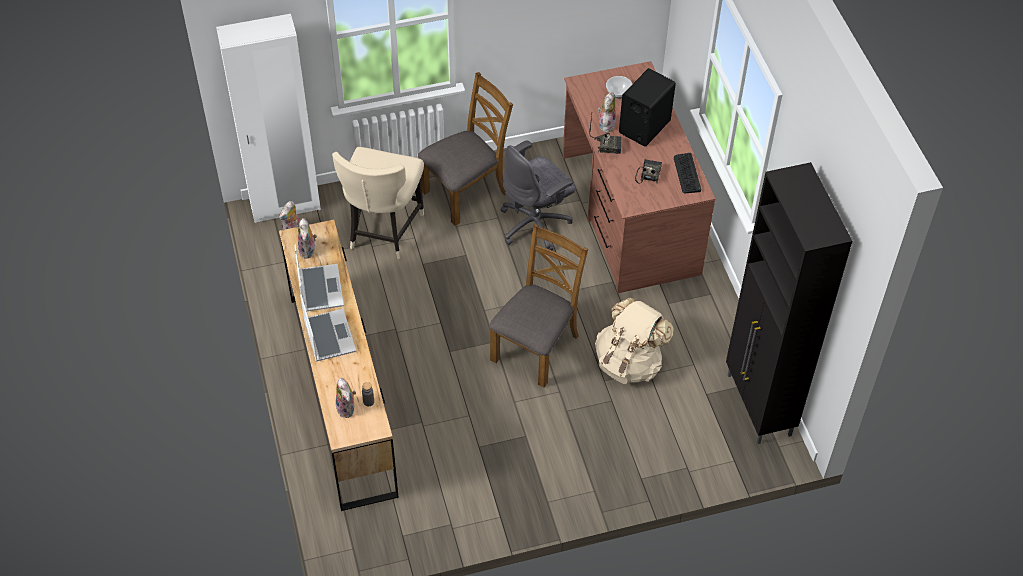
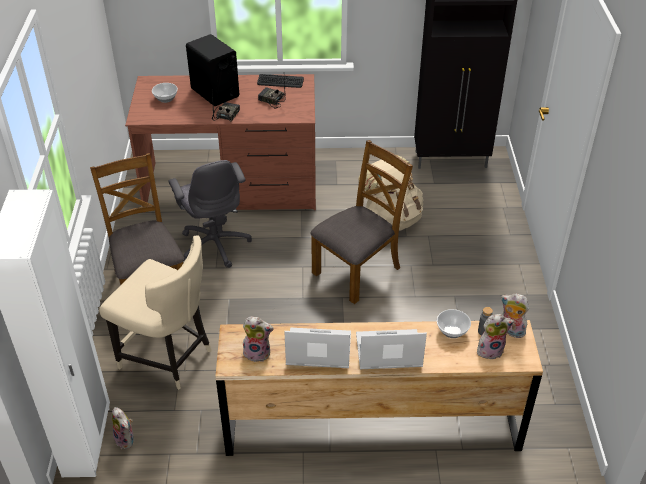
camera: 75 degrees left, 10 degrees down
brown chair [489,224,588,388] -> brown chair turned 90 degrees clockwise [310,140,413,304]
plush toy [598,92,616,133] -> plush toy moved to [501,293,529,338]
none -> bowl [437,309,471,338]

